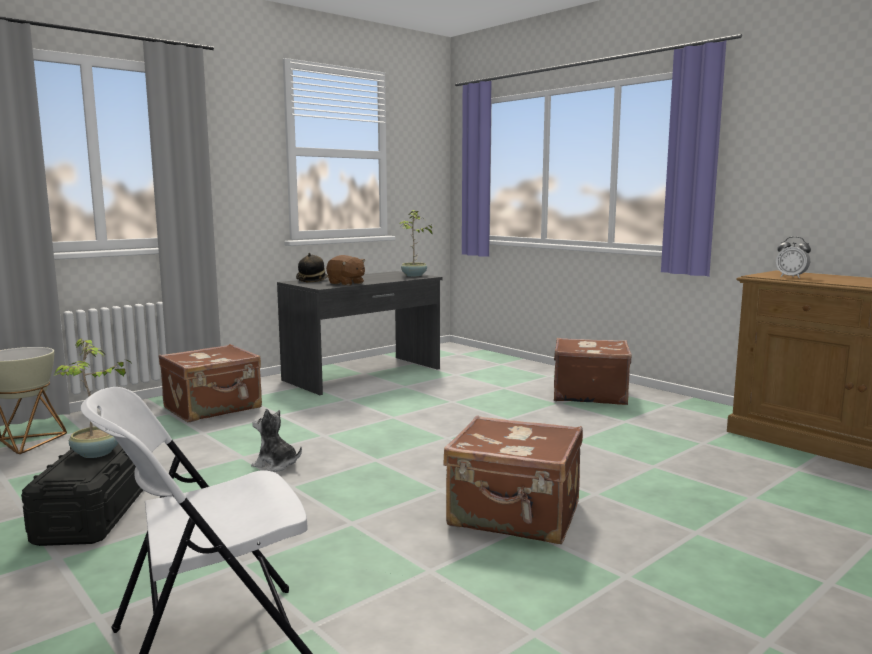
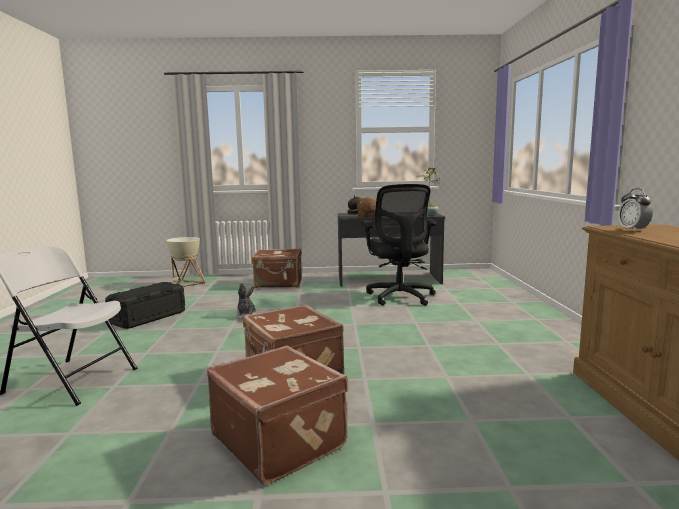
camera: 40 degrees right, 0 degrees up
potted plant [54,338,131,458] -> none
brown suitcase [554,338,632,405] -> brown suitcase moved to [207,345,348,485]
none -> black office chair [361,184,436,306]

